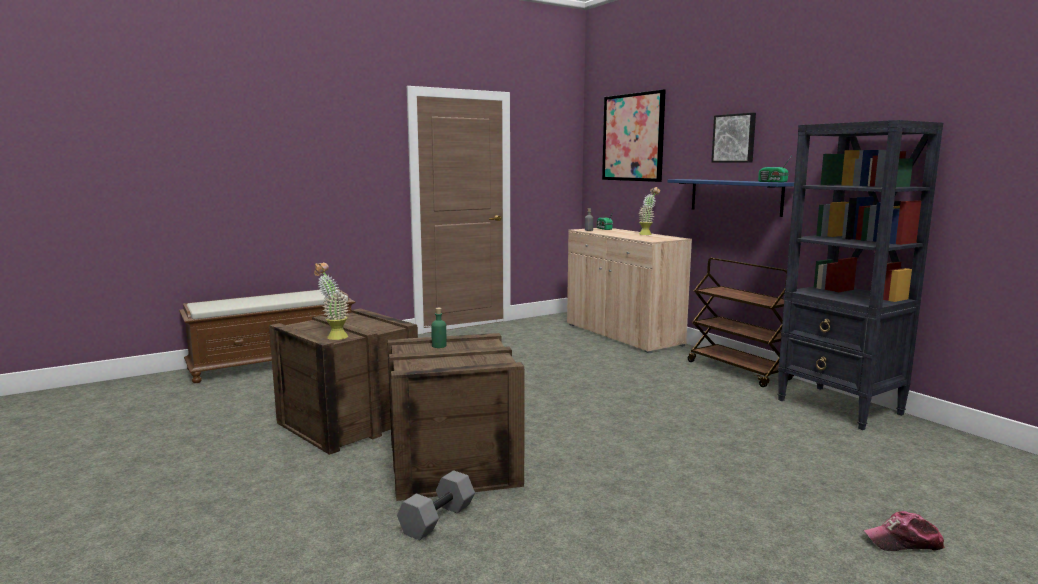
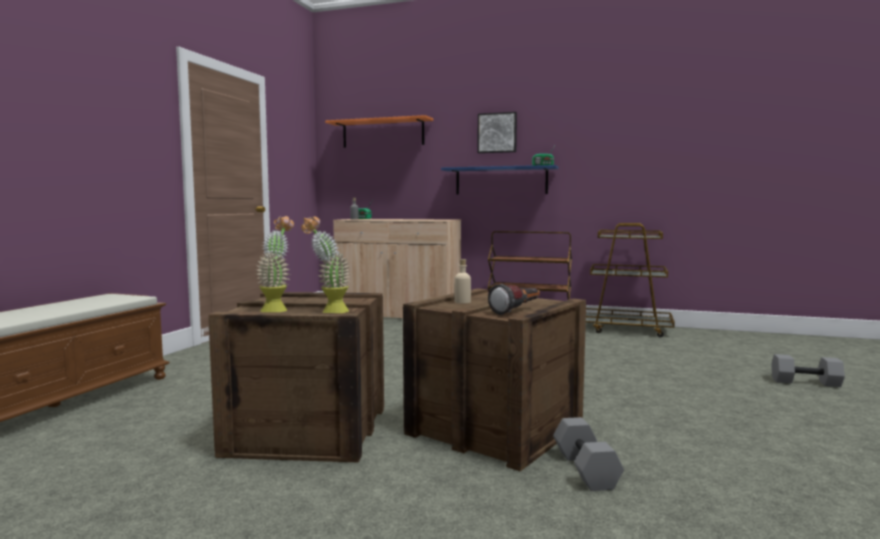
camera: 40 degrees left, 5 degrees down
green bottle [431,308,446,348] -> beige bottle [455,259,471,304]
picture [602,89,666,182] -> orange shelf [325,115,433,148]
potted plant [638,187,660,235] -> potted plant moved to [256,216,294,312]
black bookcase [777,120,943,430] -> brown cart [586,223,675,337]
cap [863,511,945,551] -> grey dumbbell [771,354,845,387]
none -> flashlight [488,284,540,315]

